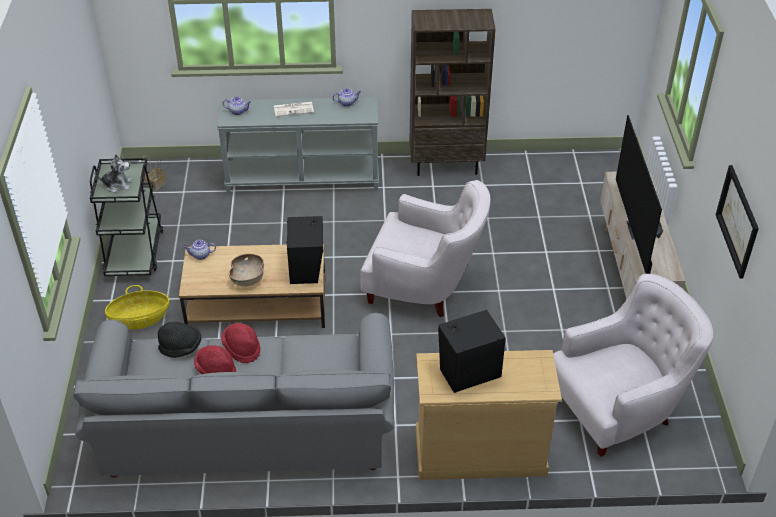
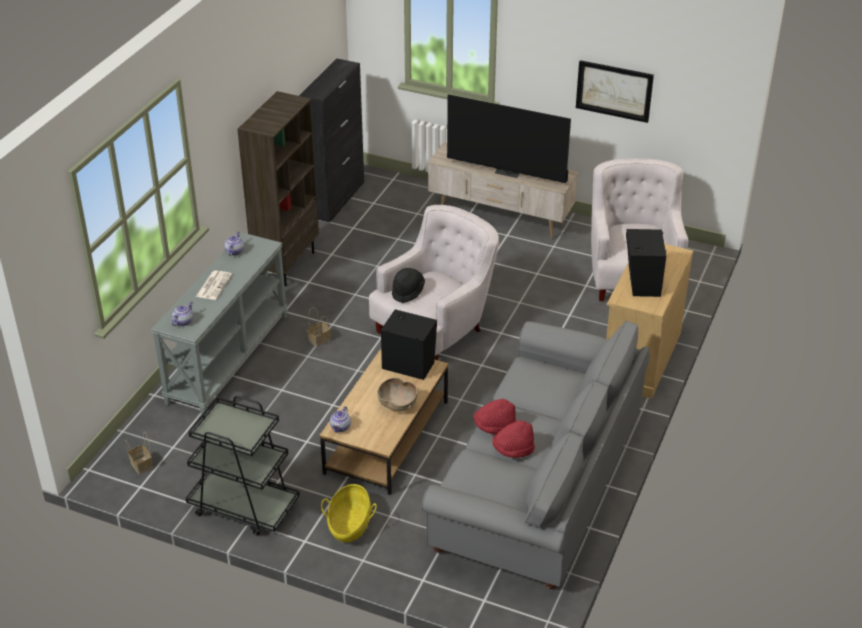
camera: 65 degrees left, 5 degrees down
plush toy [95,154,132,193] -> none
black hat [158,322,201,358] -> black hat moved to [392,268,425,303]
none -> black cabinet [299,59,364,223]
none -> basket [307,307,331,347]

